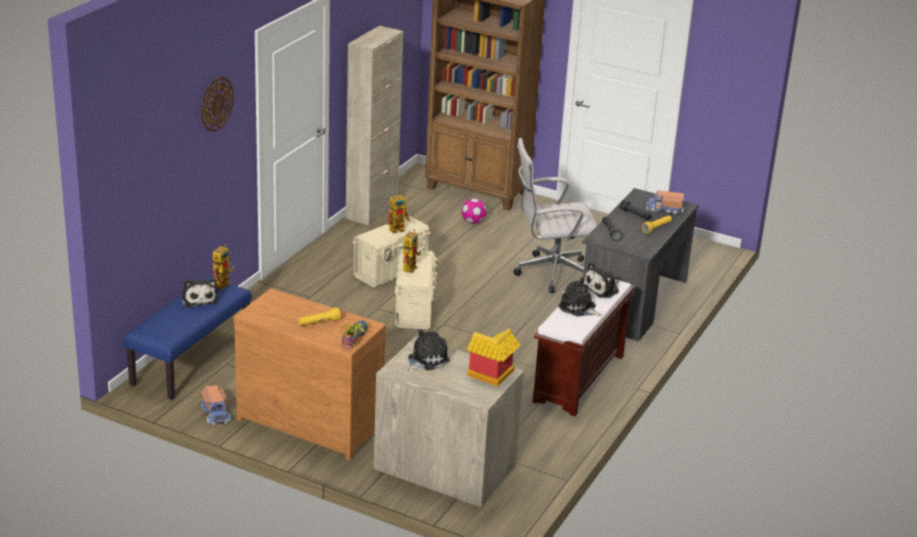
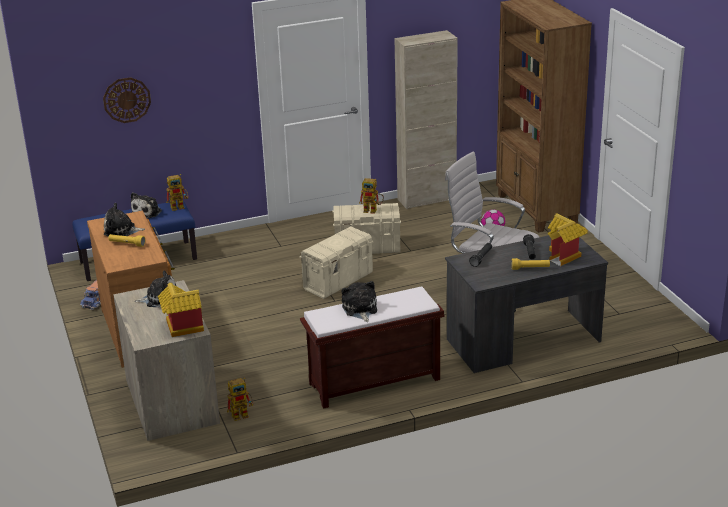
camera: 45 degrees right, 0 degrees up
wall clock [201,76,234,132] -> wall clock moved to [103,77,151,123]
shoe [342,321,367,348] -> none
toy robot [403,229,422,273] -> toy robot moved to [227,377,253,421]
plush toy [583,262,619,298] -> plush toy moved to [104,203,145,237]
toy truck [646,190,684,214] -> toy house [548,213,588,266]

